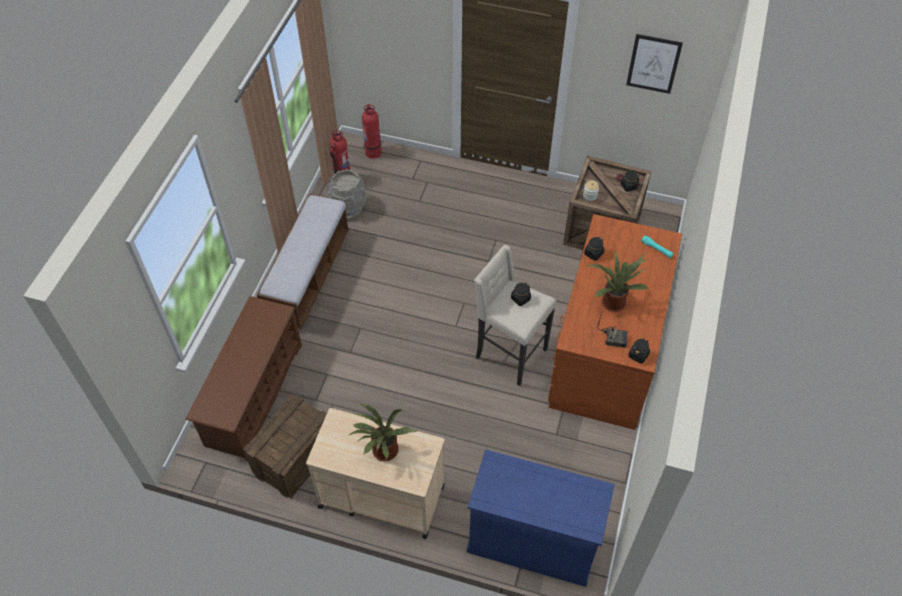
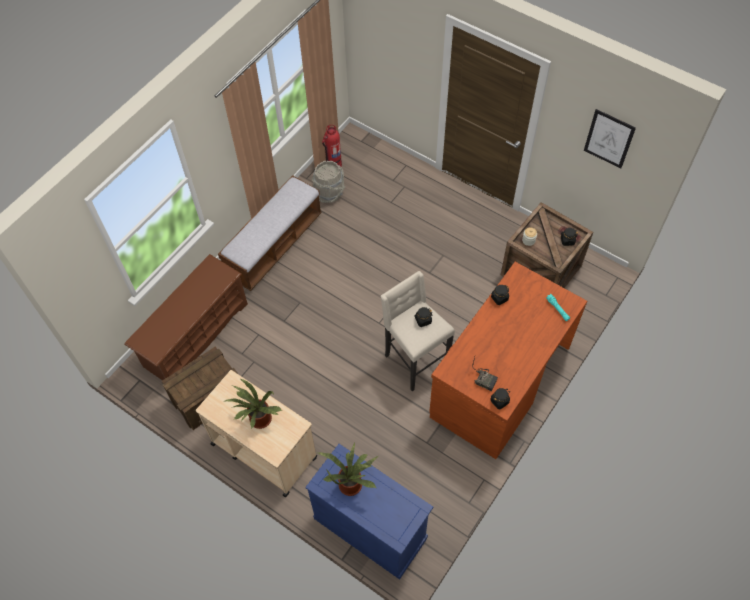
camera: 20 degrees right, 5 degrees up
fire extinguisher [362,104,382,159] -> none
potted plant [586,250,649,312] -> potted plant moved to [318,443,378,496]

